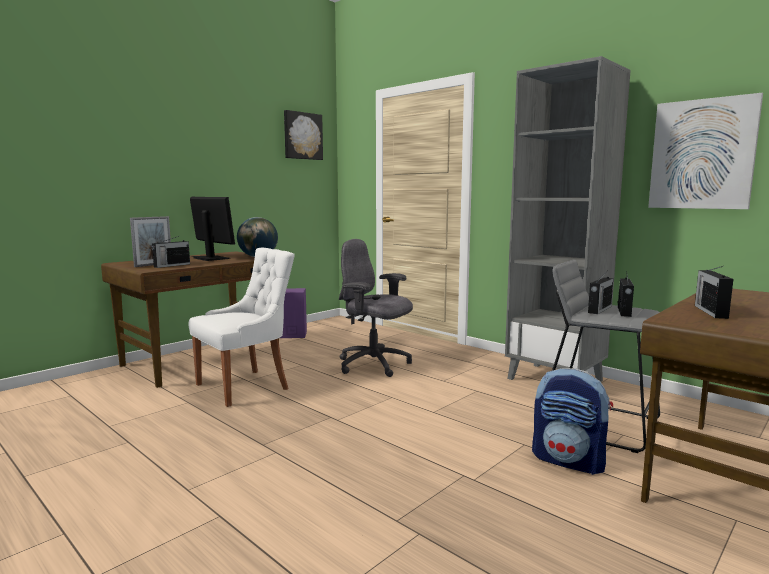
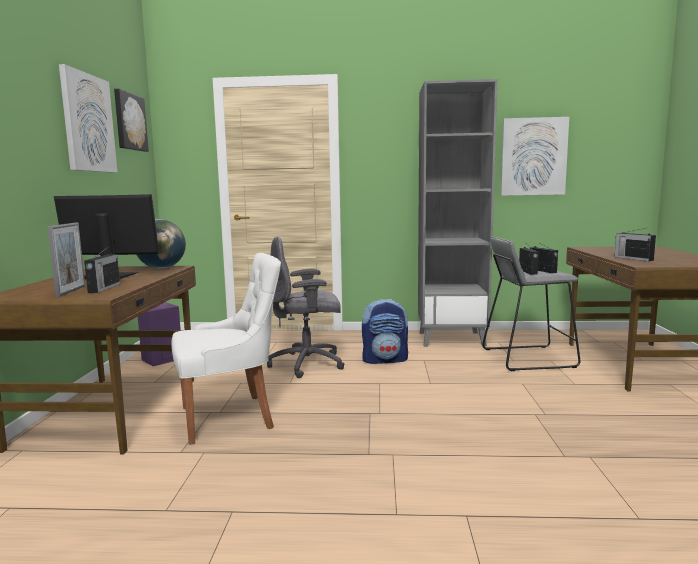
camera: 40 degrees left, 0 degrees up
white chair [188,247,295,407] -> white chair turned 60 degrees clockwise [171,253,281,445]
backpack [532,368,613,475] -> backpack moved to [362,299,408,364]
none -> picture [59,64,117,173]

